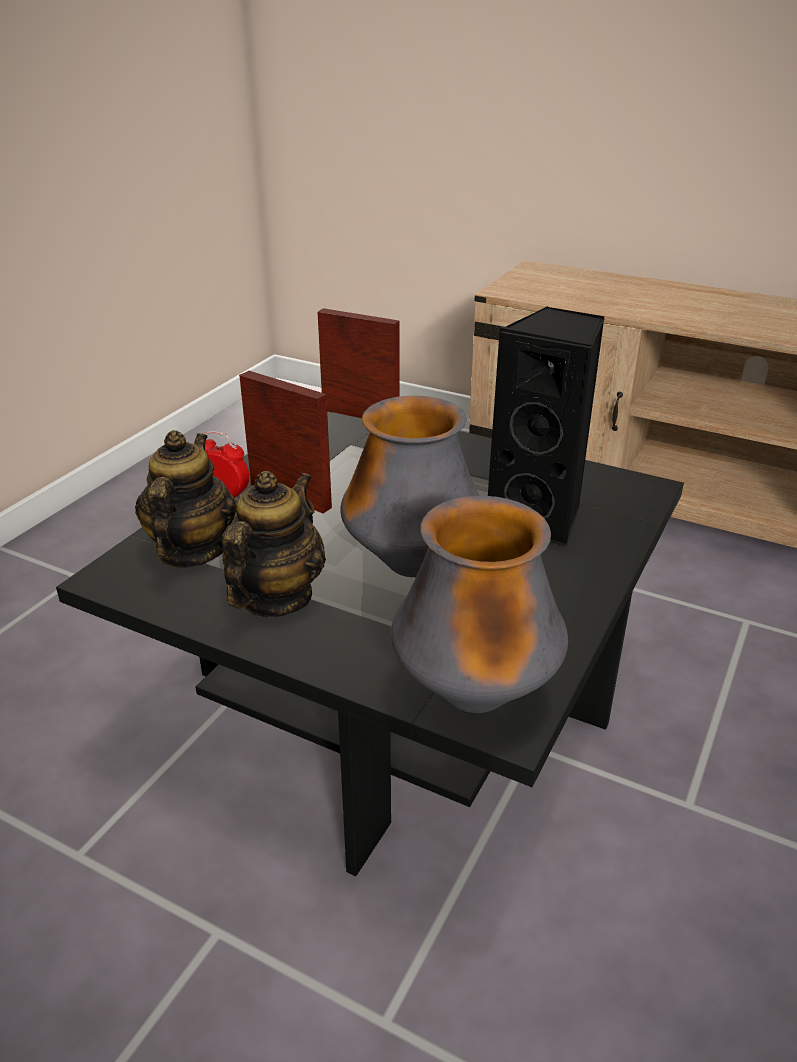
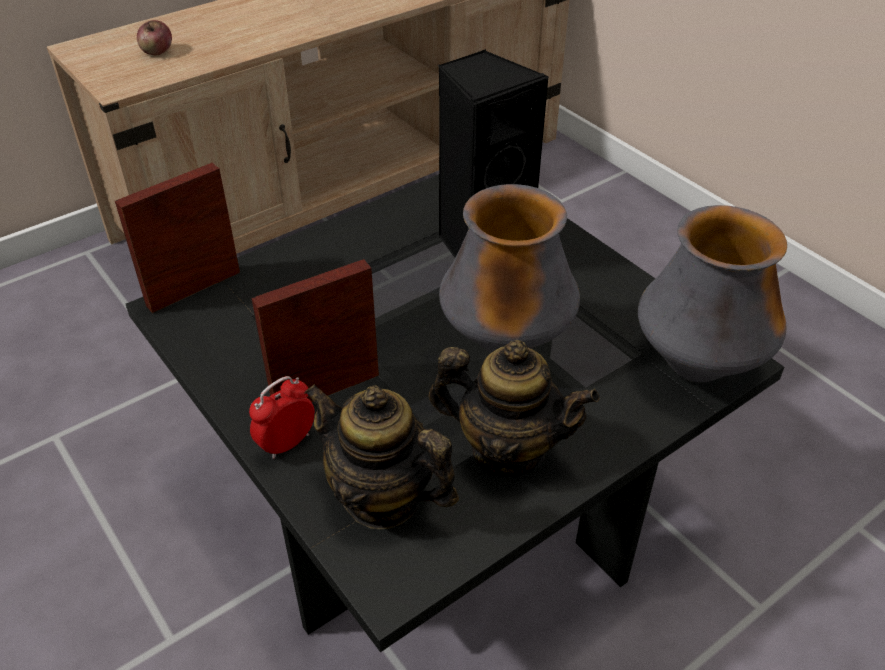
camera: 65 degrees left, 10 degrees up
teapot [222,471,326,617] -> teapot turned 150 degrees clockwise [428,340,599,477]
none -> apple [137,20,172,55]

